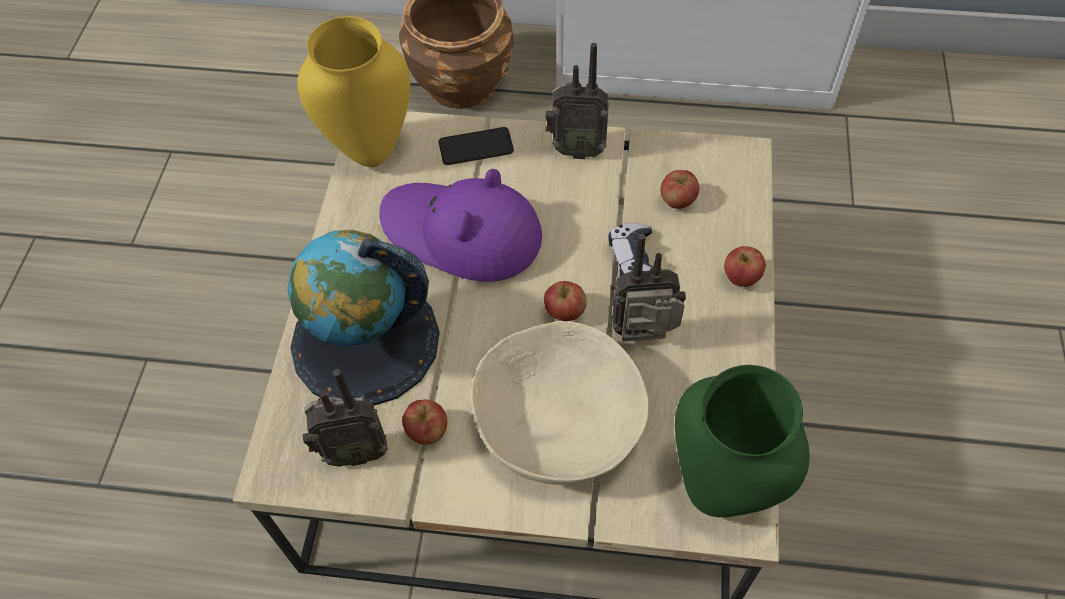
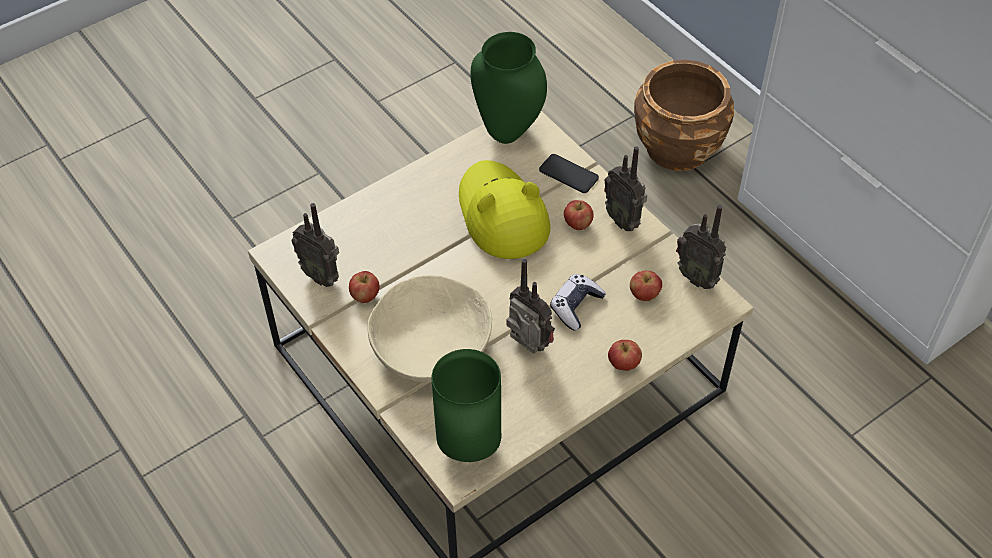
camera: 45 degrees right, 5 degrees down
globe [288,230,440,405] -> none
yellow vase [297,16,410,167] -> green vase [470,32,547,144]
purple hat [379,169,542,282] -> yellow hat [459,160,550,259]
apple [544,281,587,321] -> apple moved to [564,200,594,230]
none -> radio [676,205,726,289]

